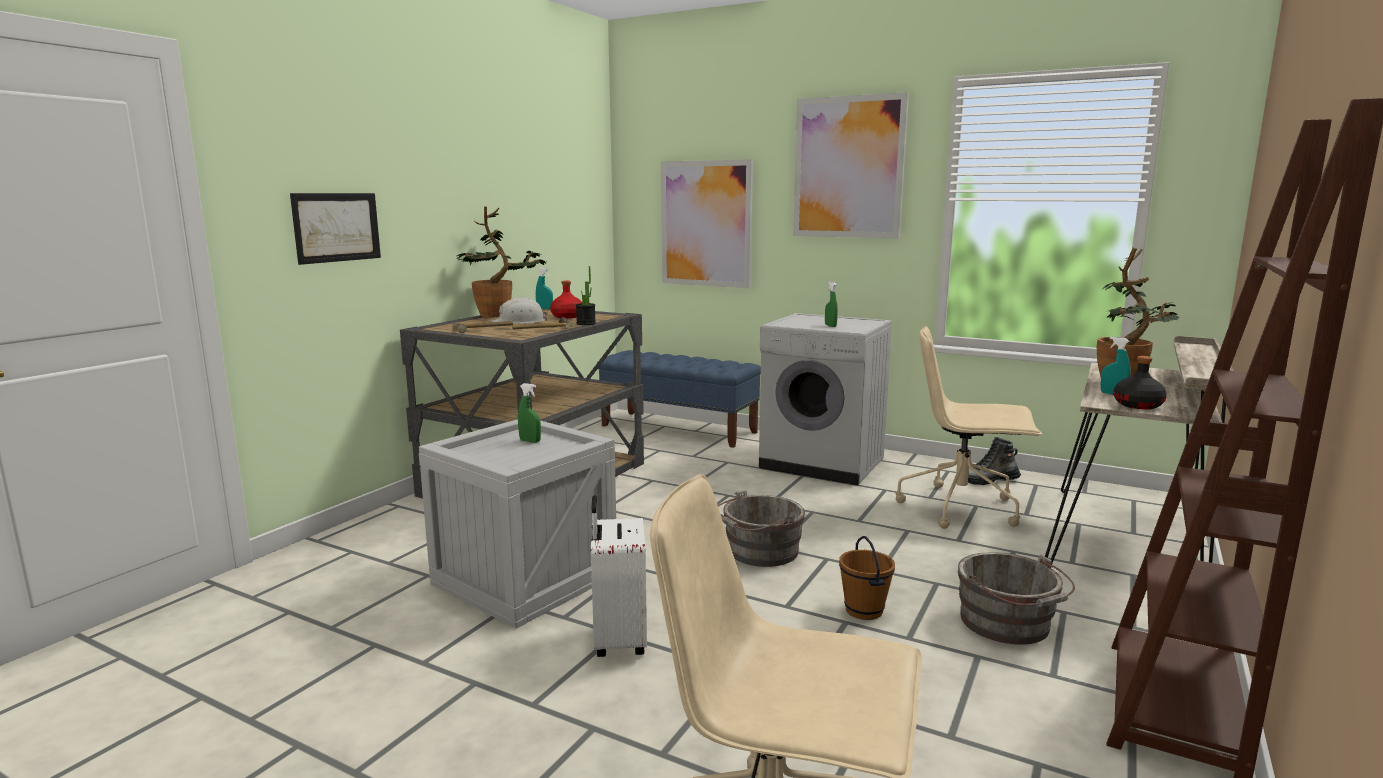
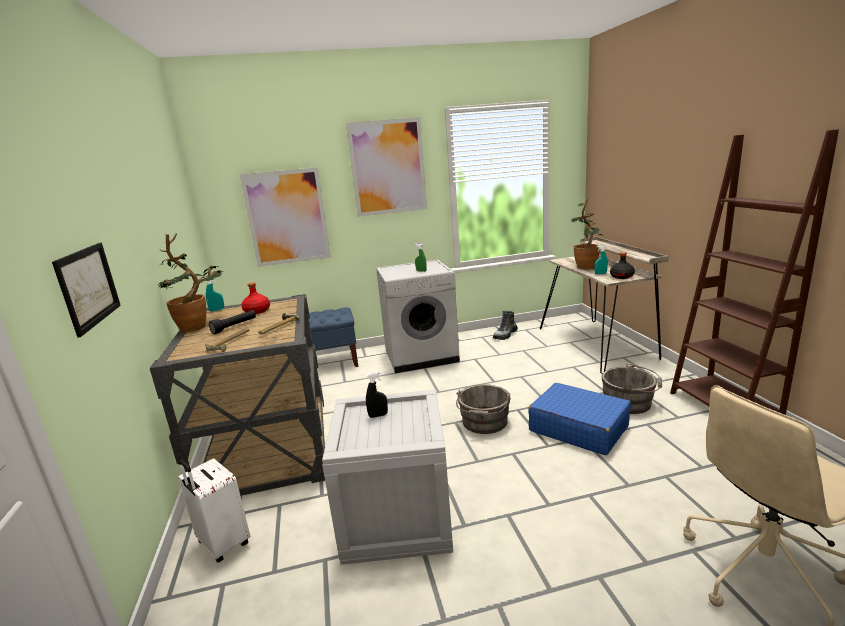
camera: 40 degrees left, 5 degrees up
white hard hat [491,297,548,324] -> black flashlight [209,310,256,334]
green spray bottle [518,383,541,443] -> black spray bottle [366,372,388,418]
potted plant [576,266,596,325] -> none
white suitcase [591,495,647,657] -> white suitcase moved to [178,458,250,563]
brown bucket [839,536,895,620] -> blue suitcase [528,383,631,455]
beige office chair [895,326,1042,529] -> none

